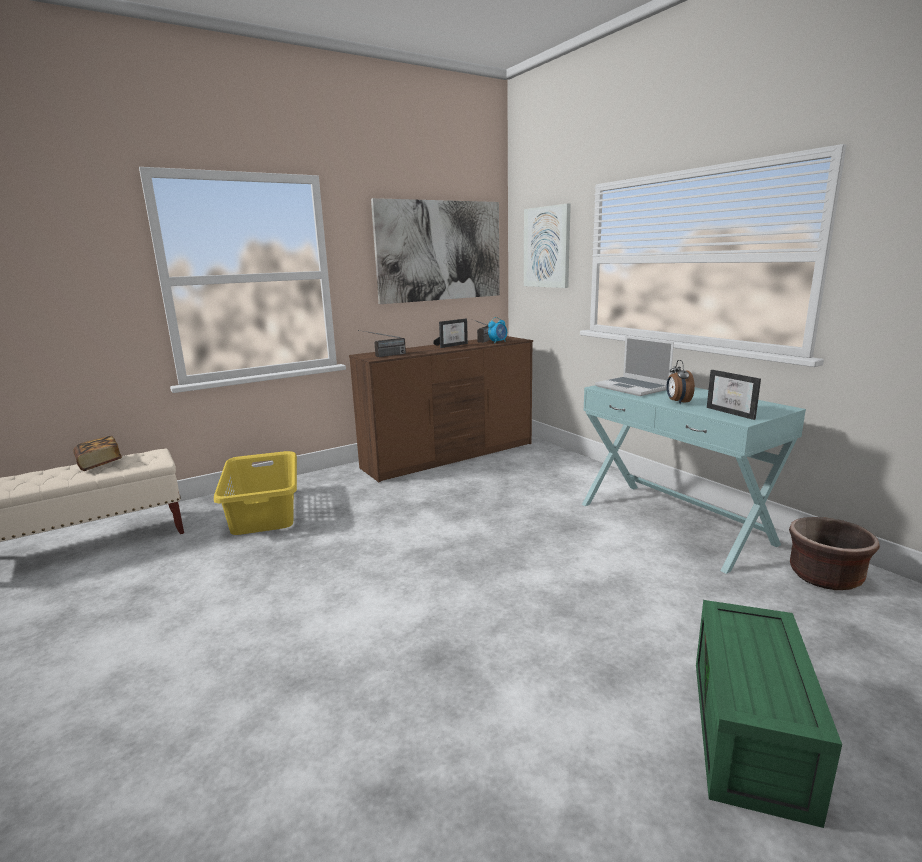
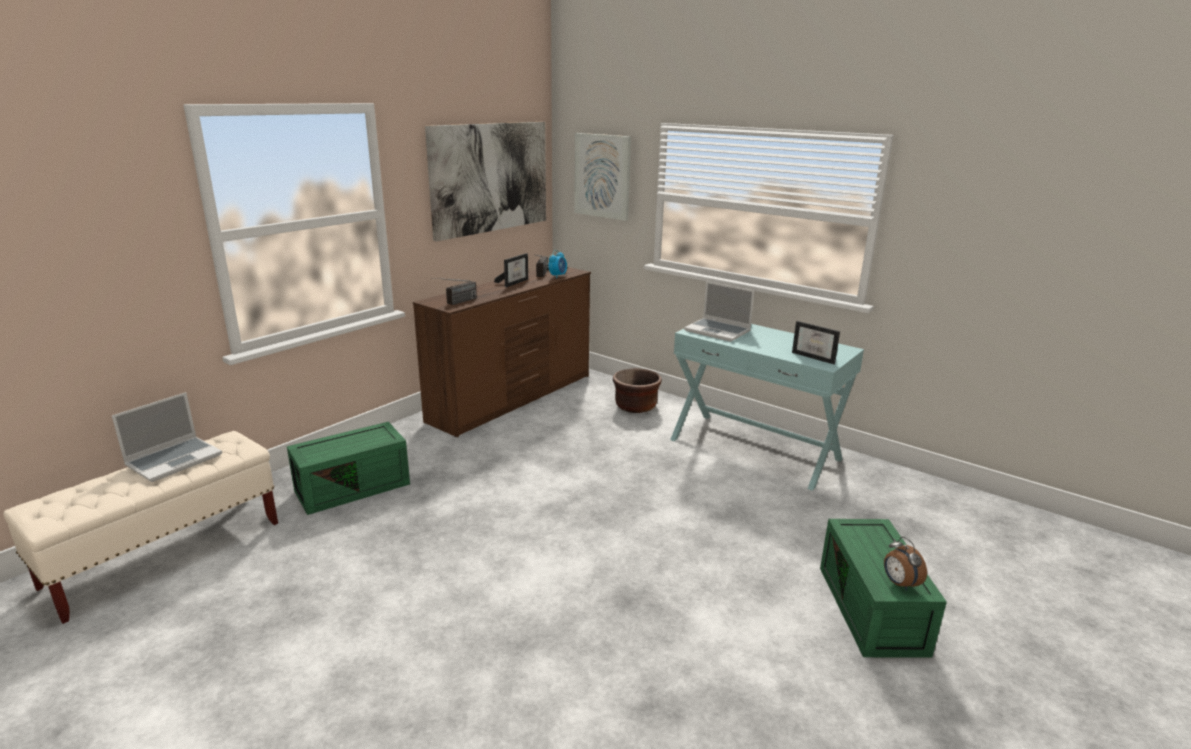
camera: 20 degrees left, 5 degrees up
book [74,436,122,471] -> laptop [112,392,222,482]
yellow laundry basket [214,451,297,535] -> green storage box [287,422,410,515]
alarm clock [666,360,695,404] -> alarm clock moved to [884,537,927,591]
brown planter [789,517,880,590] -> brown planter moved to [613,368,662,413]

